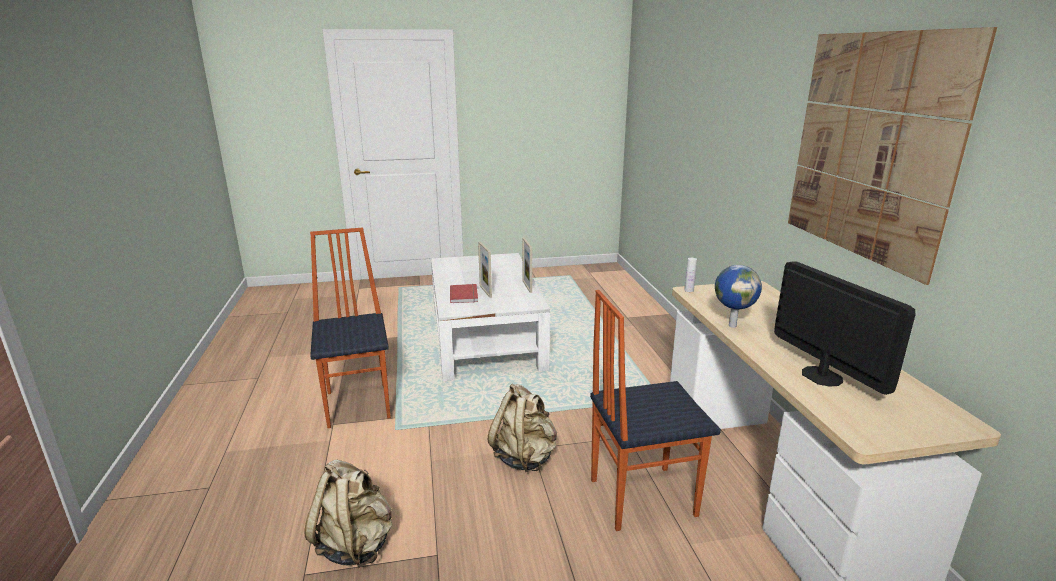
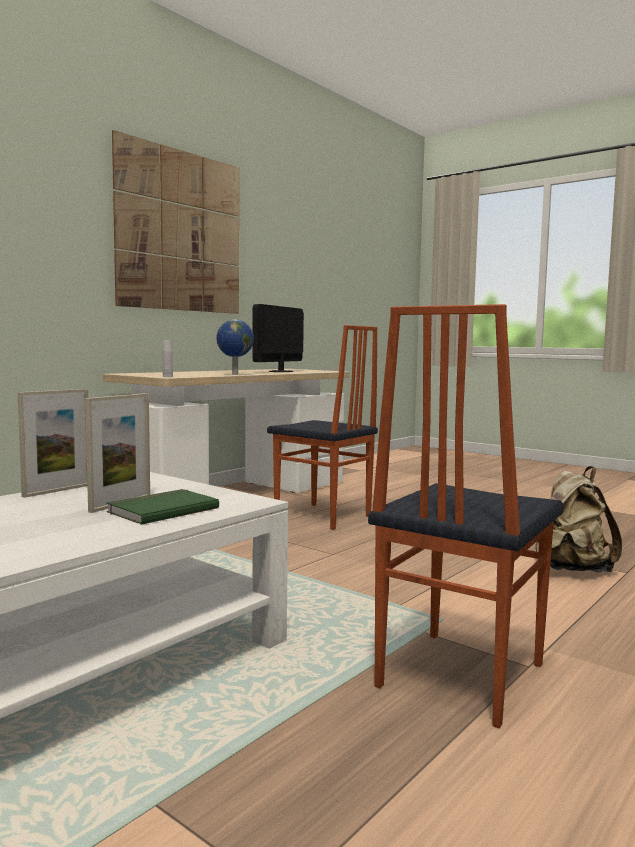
camera: 130 degrees left, 15 degrees down
red book [450,284,478,303] -> green book [106,489,219,525]
beige backpack [488,384,557,472] -> none

